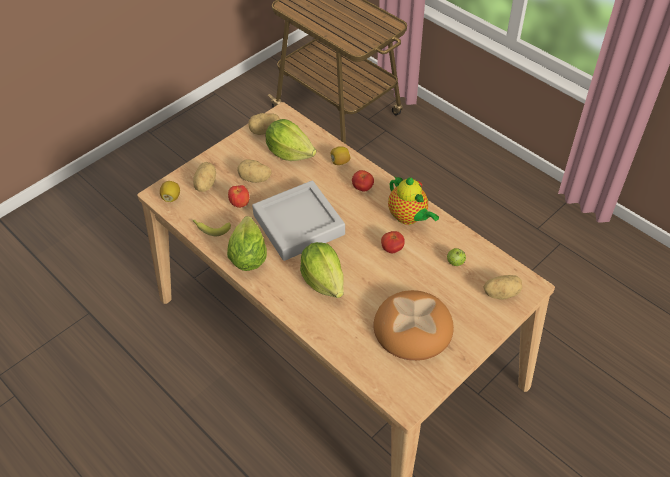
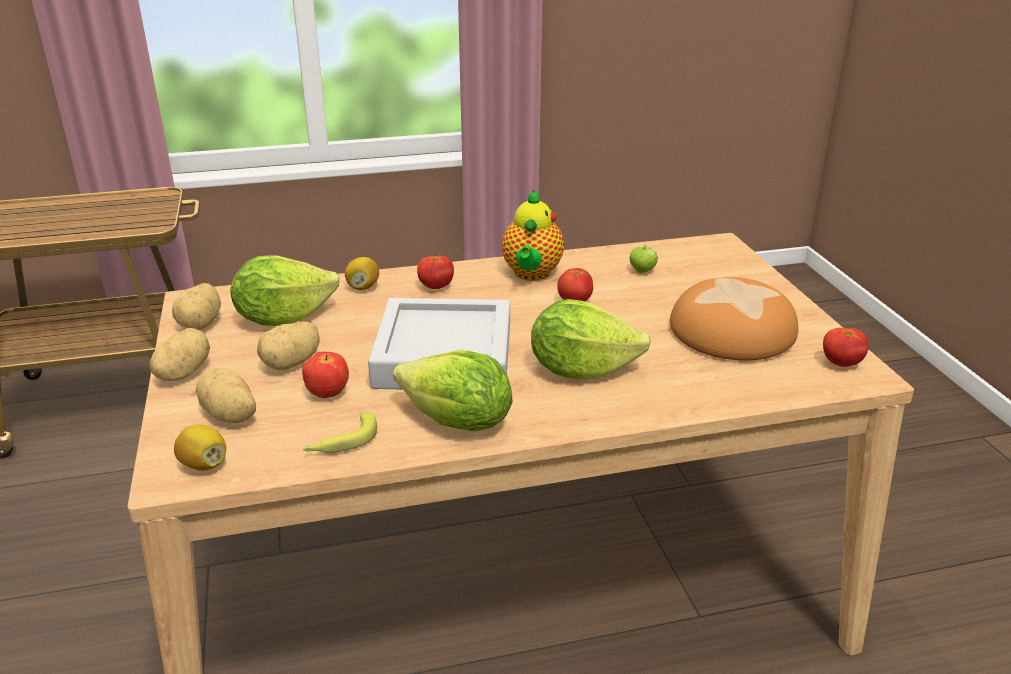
camera: 60 degrees left, 20 degrees down
teapot [388,177,439,225] -> teapot turned 105 degrees clockwise [502,190,564,281]
potato [483,275,522,300] -> potato moved to [150,328,210,381]
none -> tomato [823,328,869,367]

